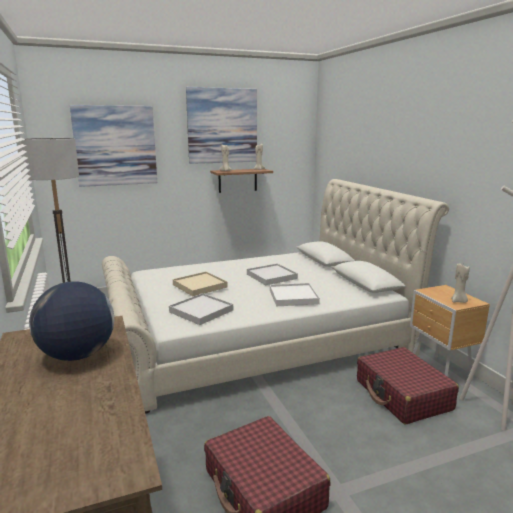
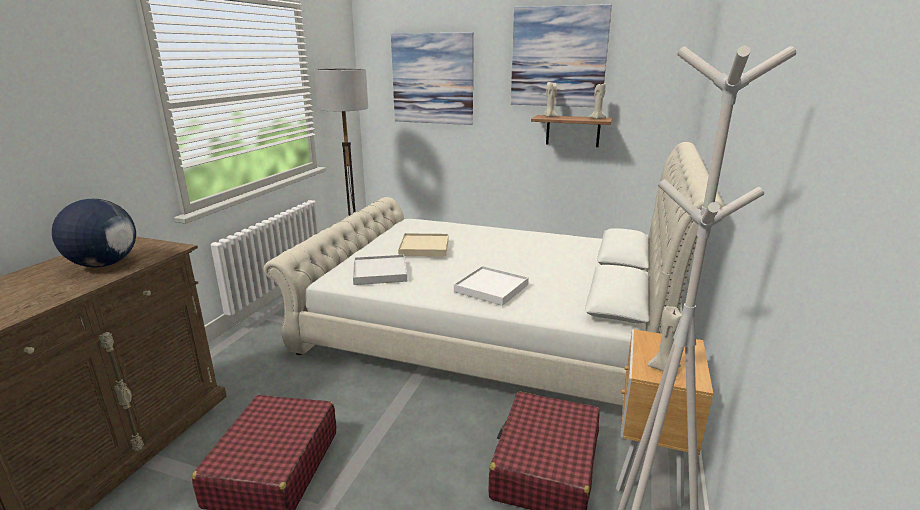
camera: 40 degrees right, 5 degrees up
white tray [247,263,298,285] -> none

